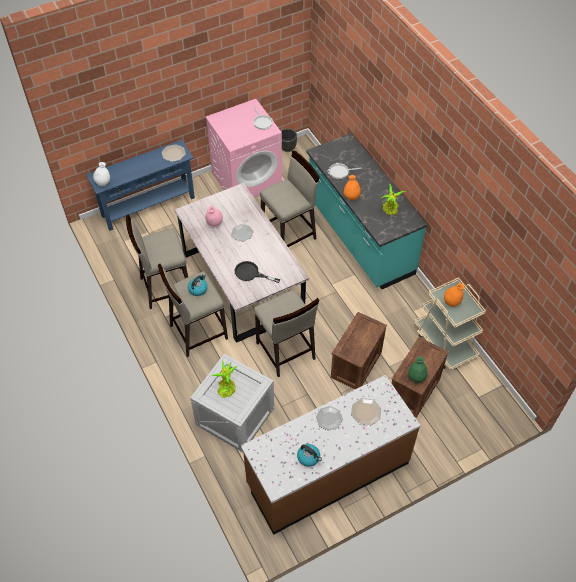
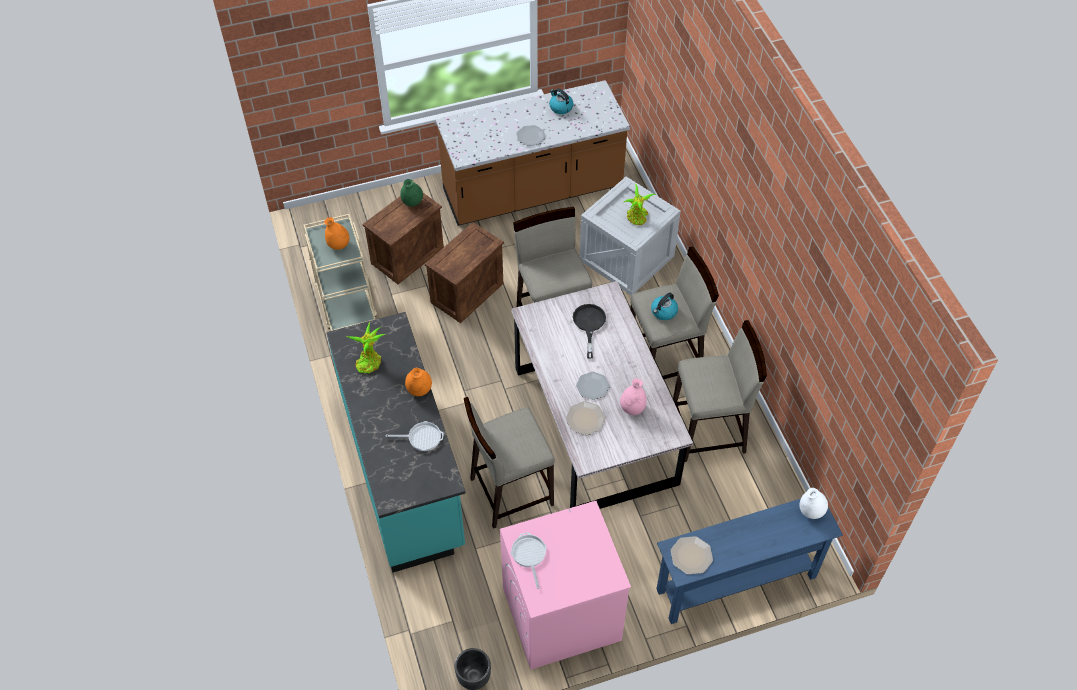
camera: 170 degrees left, 0 degrees up
black frying pan [235,261,280,283] -> black frying pan turned 120 degrees counterclockwise [573,304,606,359]
plate [351,398,381,426] -> plate moved to [566,401,606,435]

